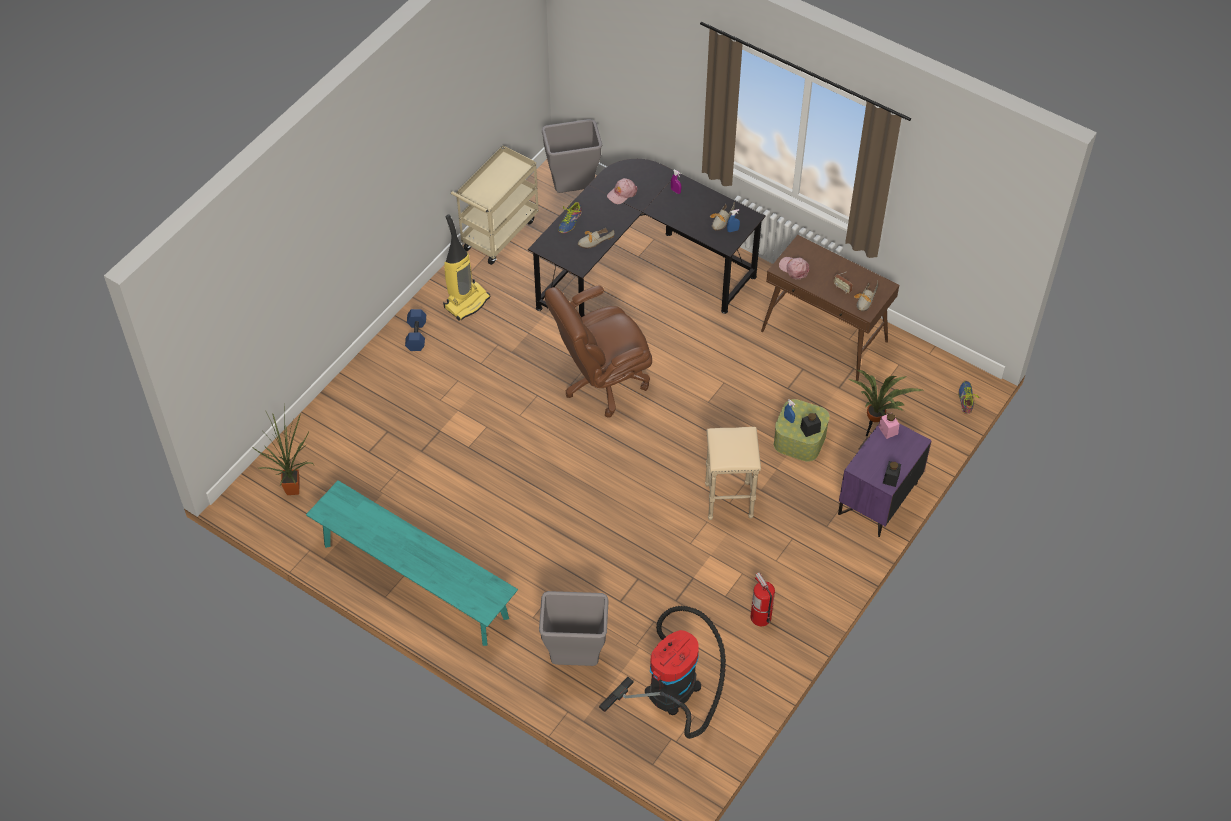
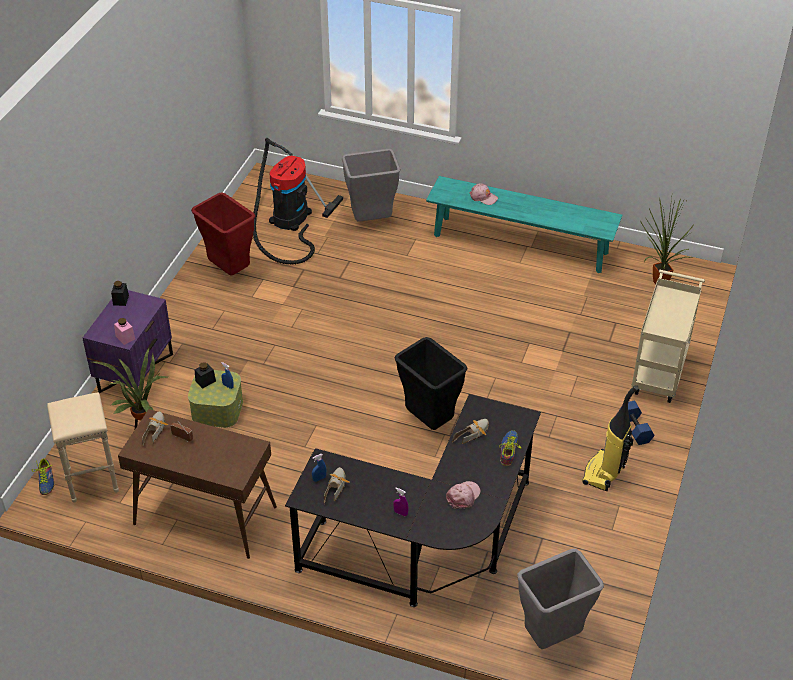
camera: 165 degrees right, 10 degrees down
beige cart [451,146,539,265] -> beige cart moved to [631,269,705,403]
brown office chair [545,286,652,418] -> black trash can [395,337,467,430]
beige stool [705,427,761,520] -> beige stool moved to [47,393,119,503]
fire extinguisher [751,572,775,626] -> red trash can [191,192,255,275]
pink cap [779,257,809,280] -> pink cap moved to [470,183,498,205]

